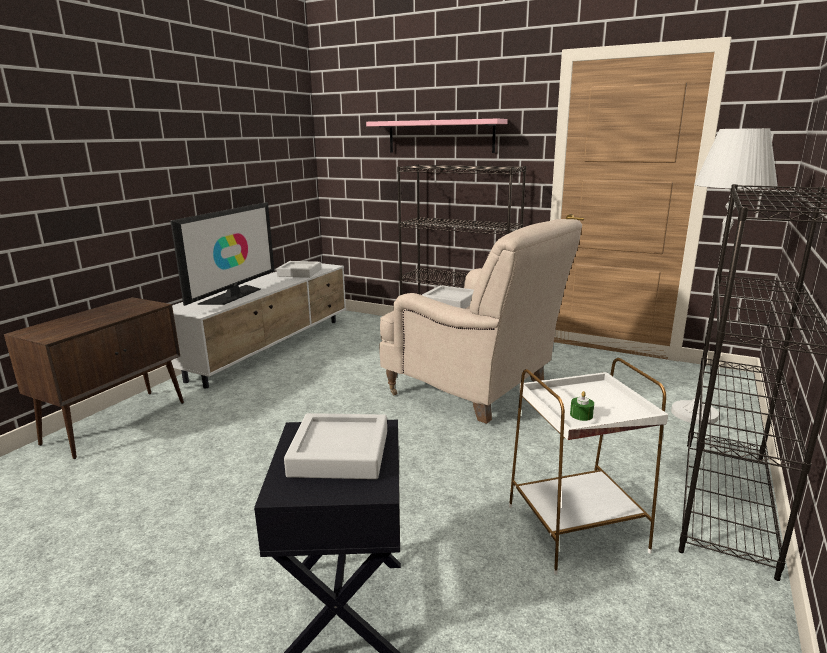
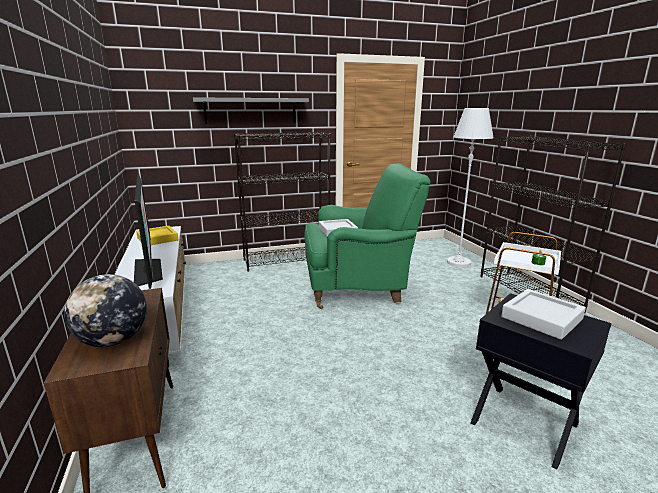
camera: 45 degrees left, 0 degrees up
grey tray [276,261,321,278] -> yellow tray [136,226,178,245]
pink shelf [366,119,508,153] -> grey shelf [193,97,309,124]
beige armchair [379,219,582,424] -> green armchair [304,163,430,309]
none -> globe [64,274,147,347]

